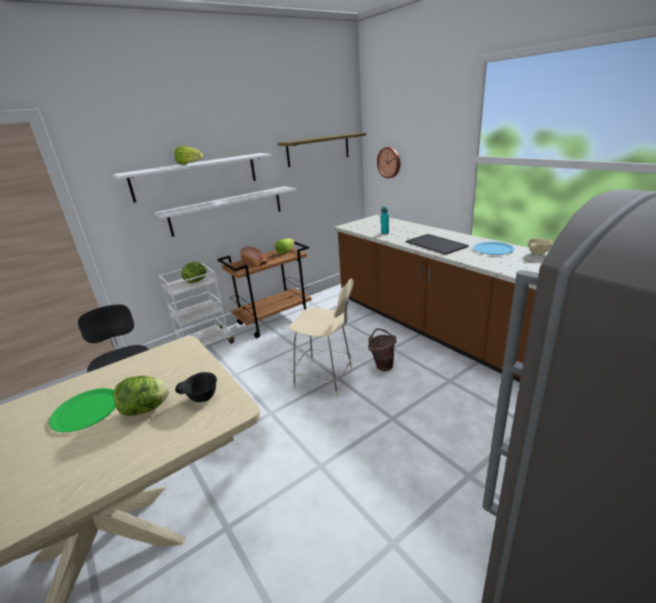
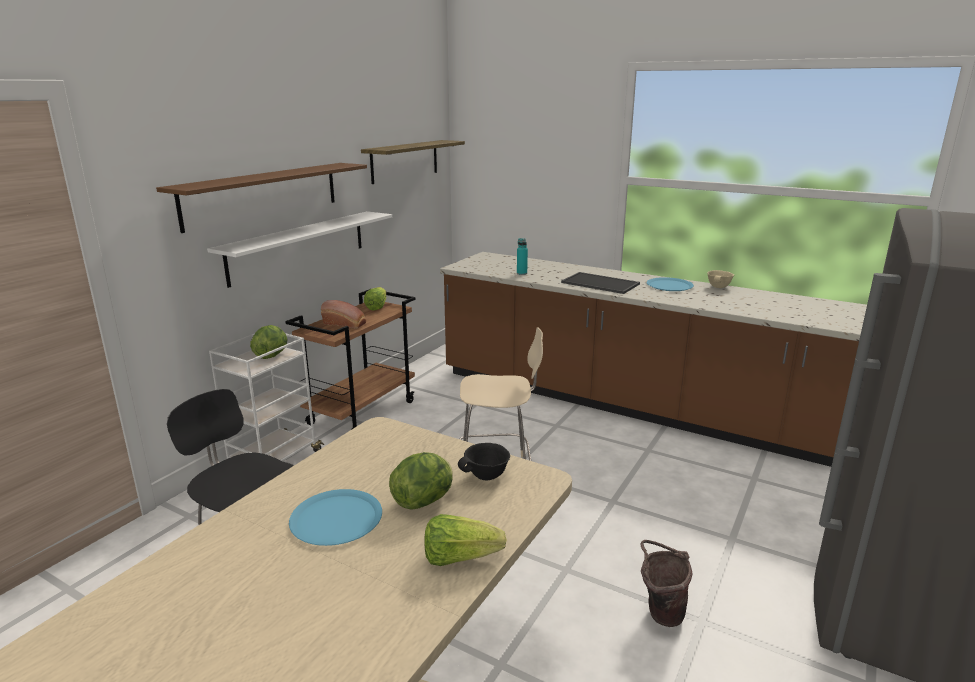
camera: 25 degrees left, 5 degrees down
green plate [49,388,116,432] -> blue plate [289,489,382,546]
white shelf [113,153,271,203] -> brown shelf [156,163,367,233]
lettuce [174,146,203,164] -> lettuce moved to [424,514,507,566]
brown bucket [368,328,396,371] -> brown bucket moved to [640,540,692,627]
wall clock [377,147,400,178] -> none

